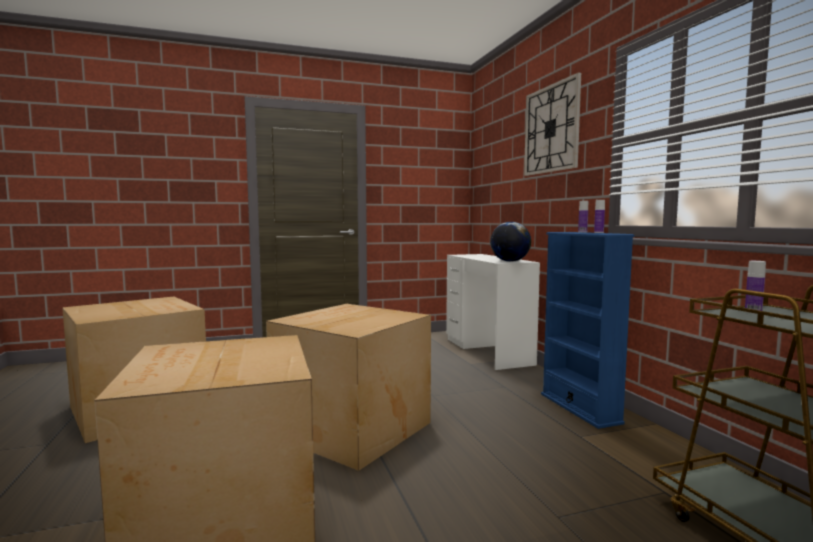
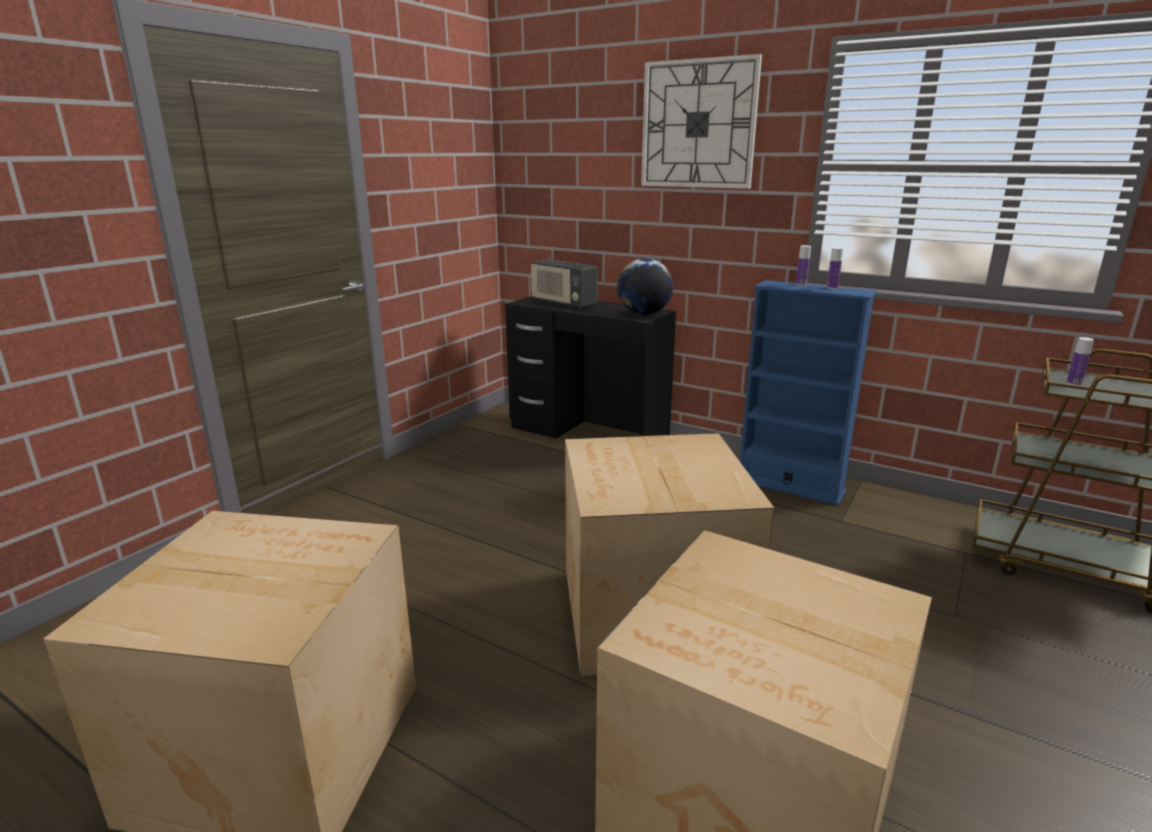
camera: 40 degrees left, 15 degrees up
white desk [446,254,540,370] -> black desk [505,296,676,439]
none -> radio [530,259,598,308]

